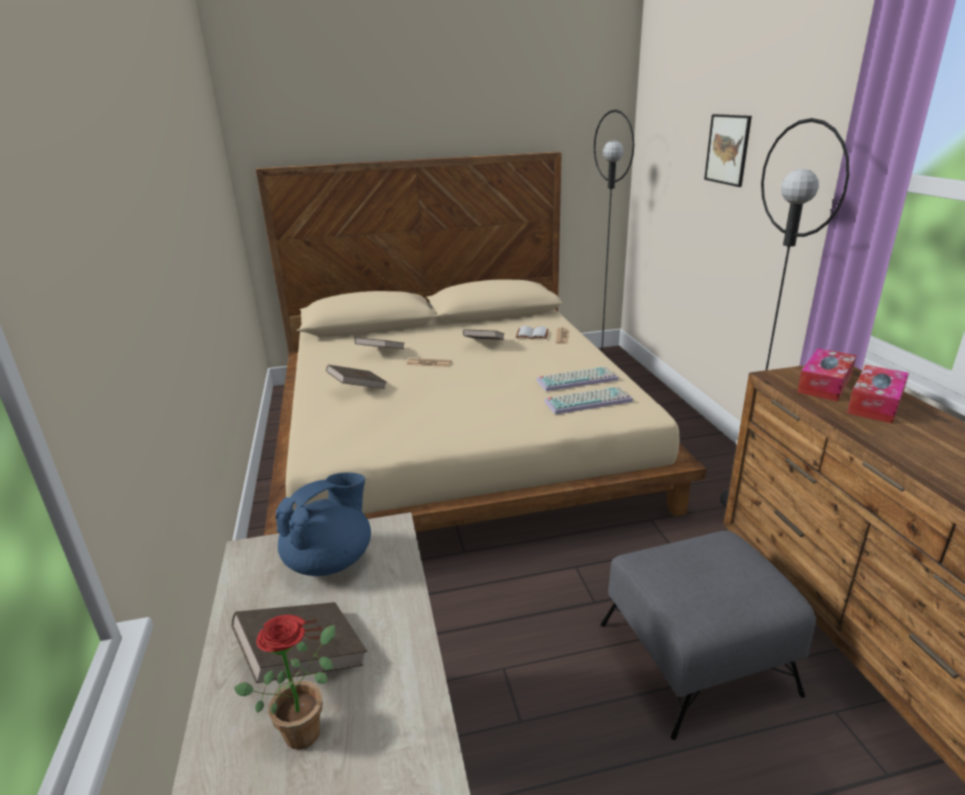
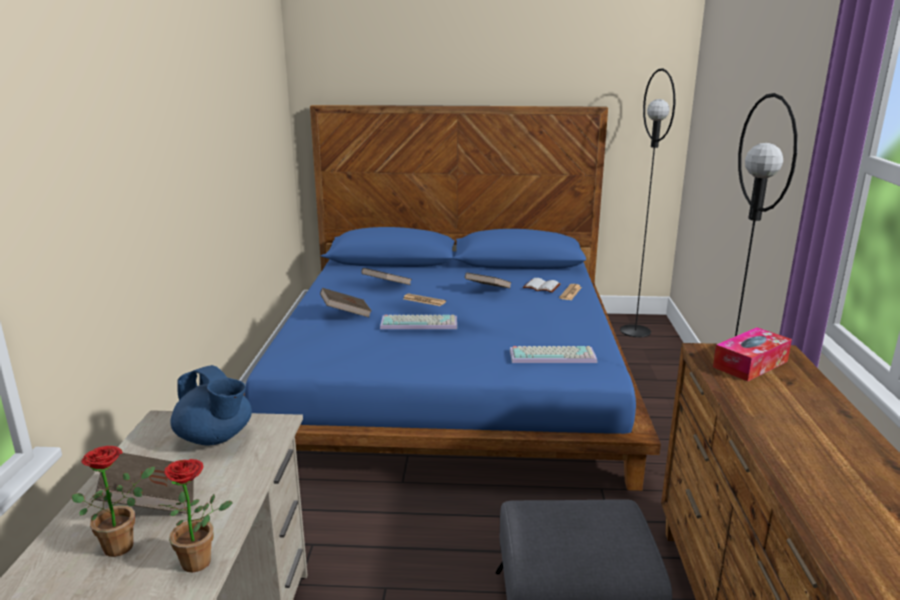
camera: 15 degrees right, 5 degrees down
beige bed [256,152,706,536] -> blue bed [244,105,661,491]
blue teapot [275,472,371,576] -> blue teapot turned 75 degrees clockwise [170,365,252,445]
keyboard [536,367,619,391] -> keyboard moved to [380,315,457,329]
picture [704,114,752,187] -> none
tissue box [847,365,909,424] -> none
none -> potted plant [158,459,233,572]

